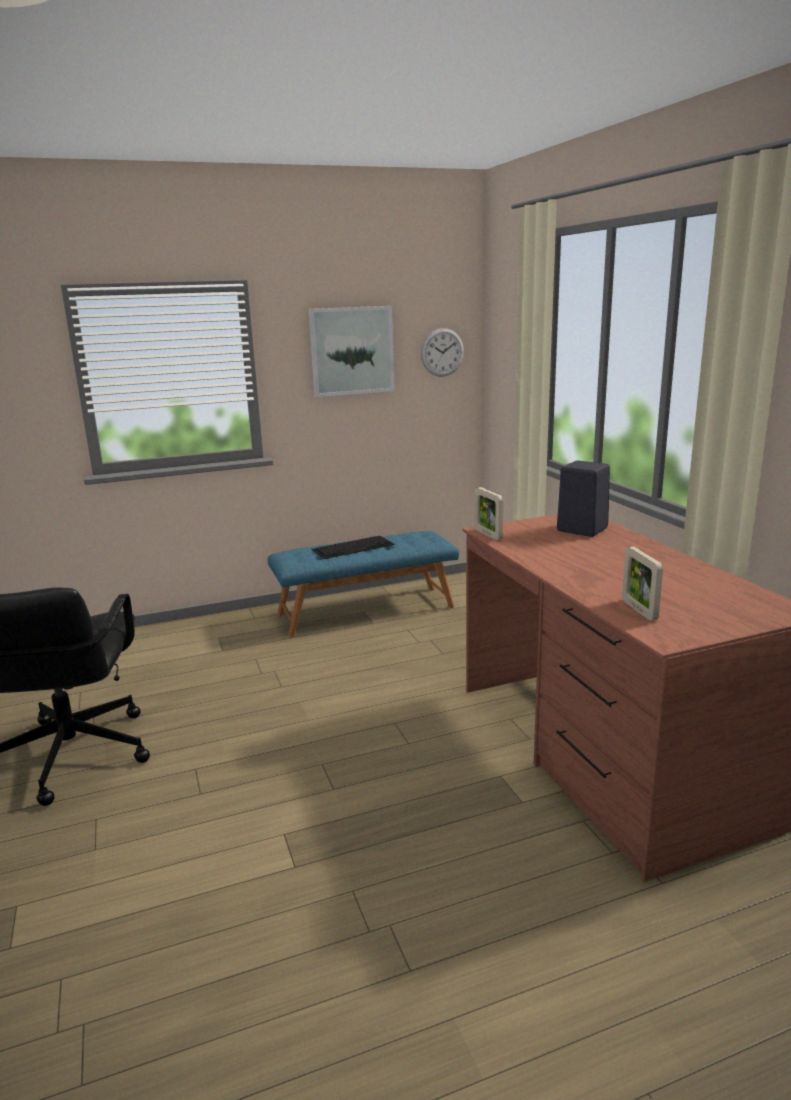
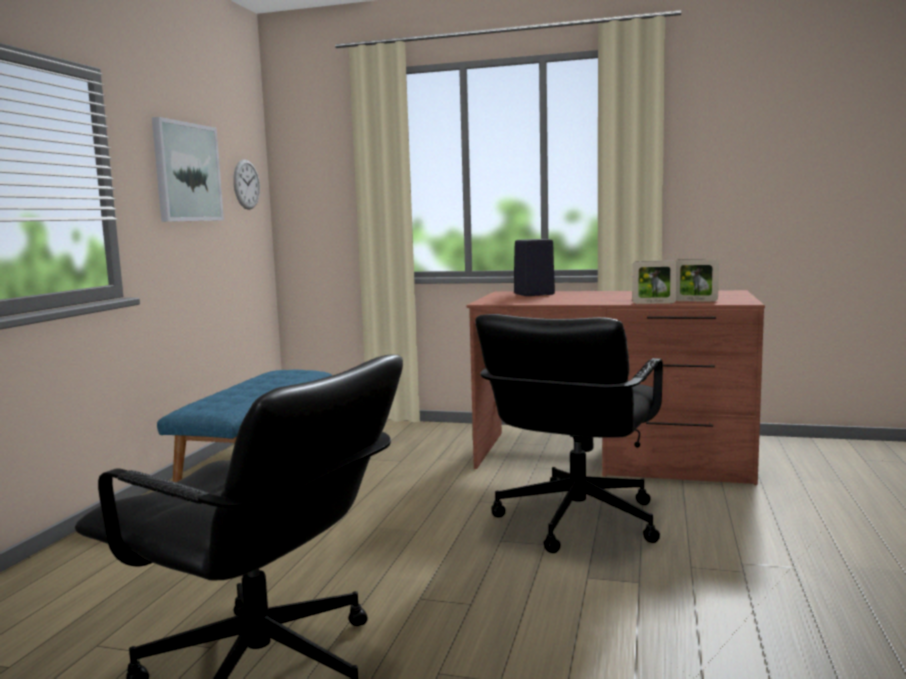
camera: 55 degrees left, 10 degrees down
keyboard [312,536,395,559] -> none
picture frame [475,487,503,540] -> picture frame moved to [632,260,677,304]
none -> black office chair [475,314,663,553]

